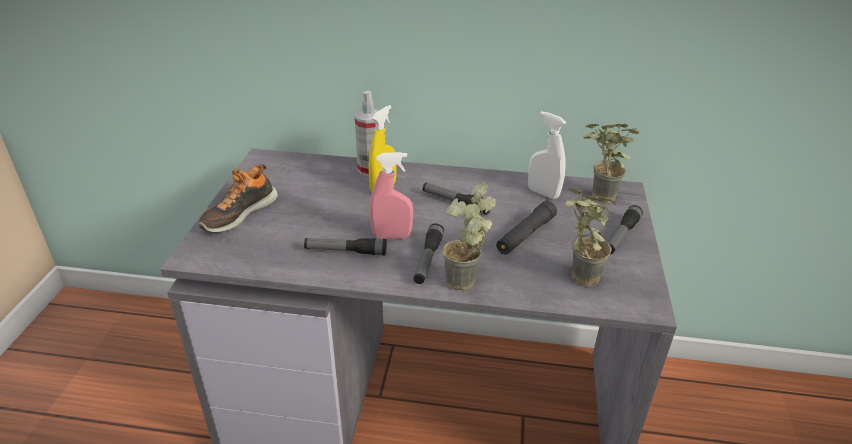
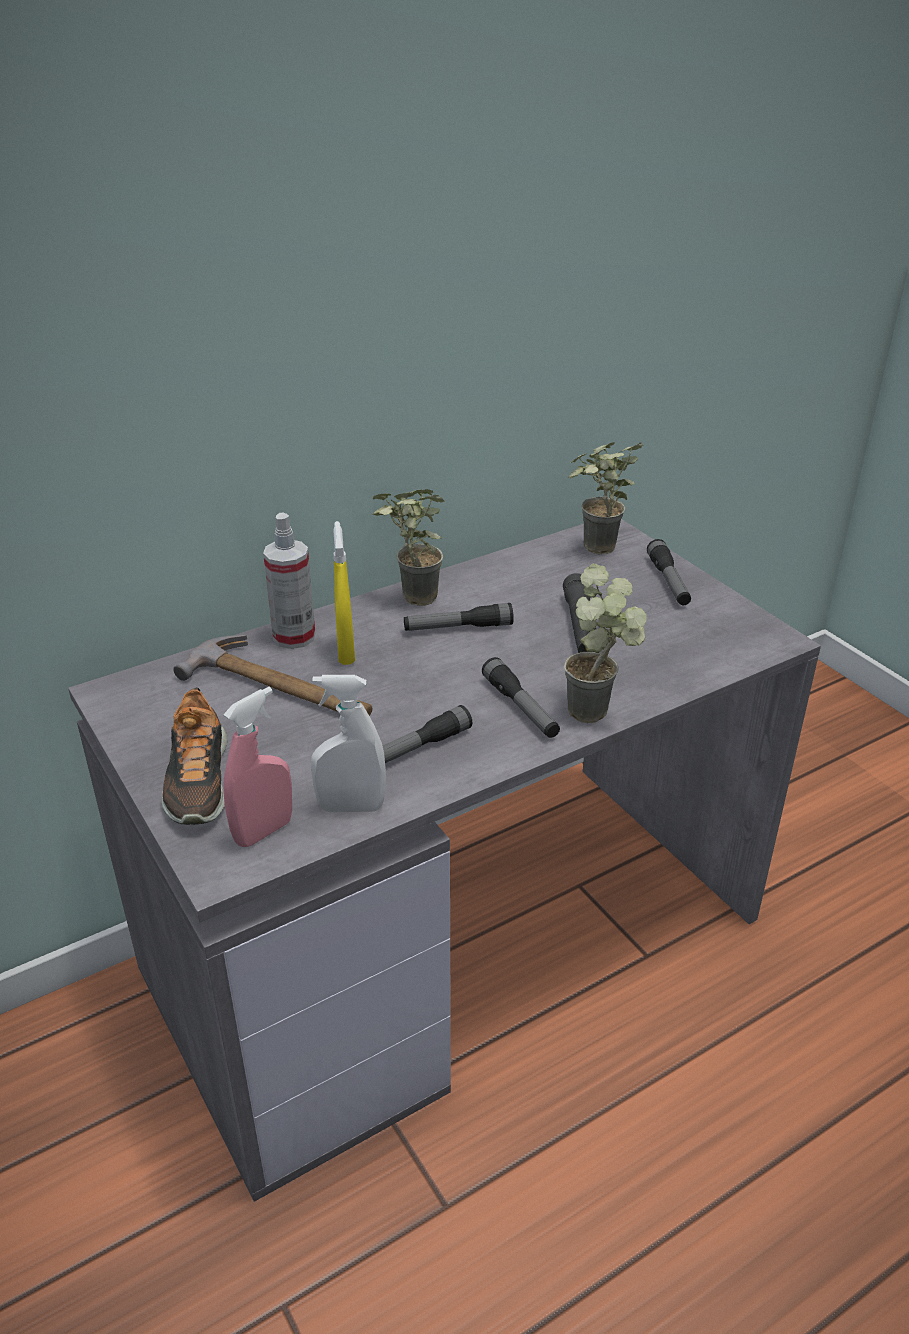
camera: 40 degrees left, 0 degrees up
pink spray bottle [370,152,413,239] -> pink spray bottle moved to [223,687,292,847]
white spray bottle [528,111,566,199] -> white spray bottle moved to [311,675,386,813]
potted plant [565,189,616,287] -> potted plant moved to [372,489,445,606]
none -> hammer [173,635,372,716]

